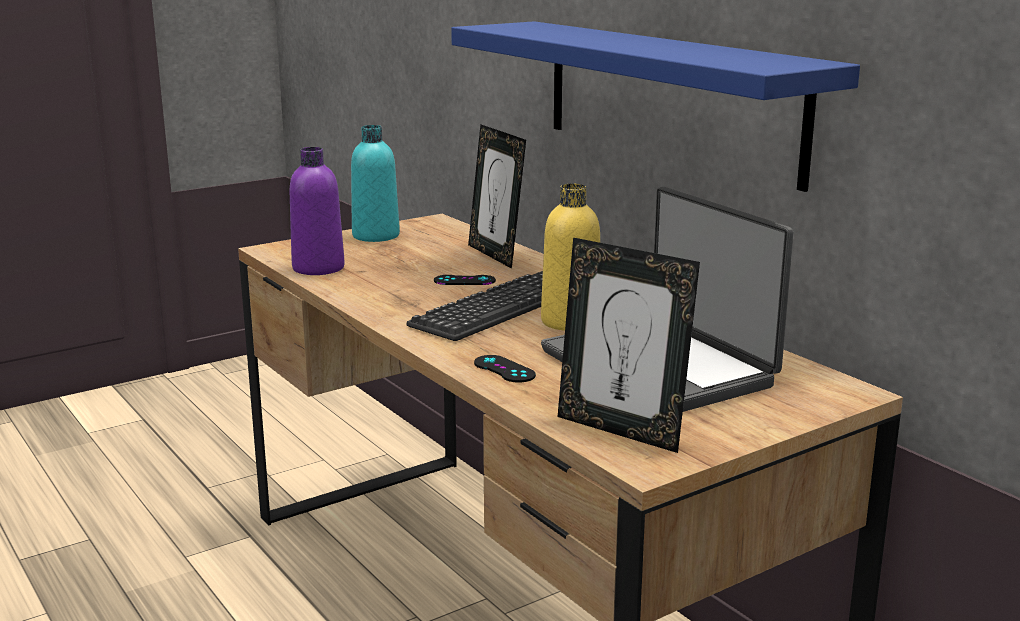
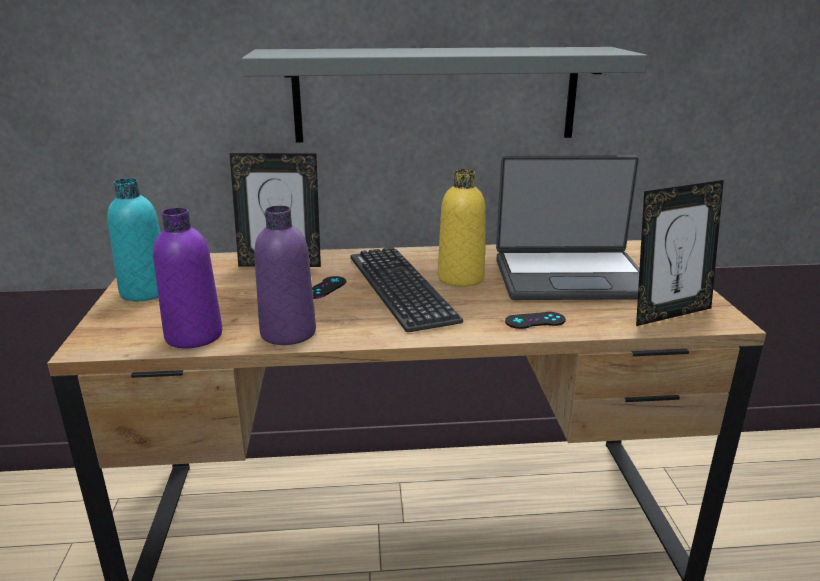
camera: 60 degrees left, 5 degrees up
blue shelf [451,21,860,192] -> grey shelf [241,47,647,143]
none -> purple bottle [254,206,316,345]

